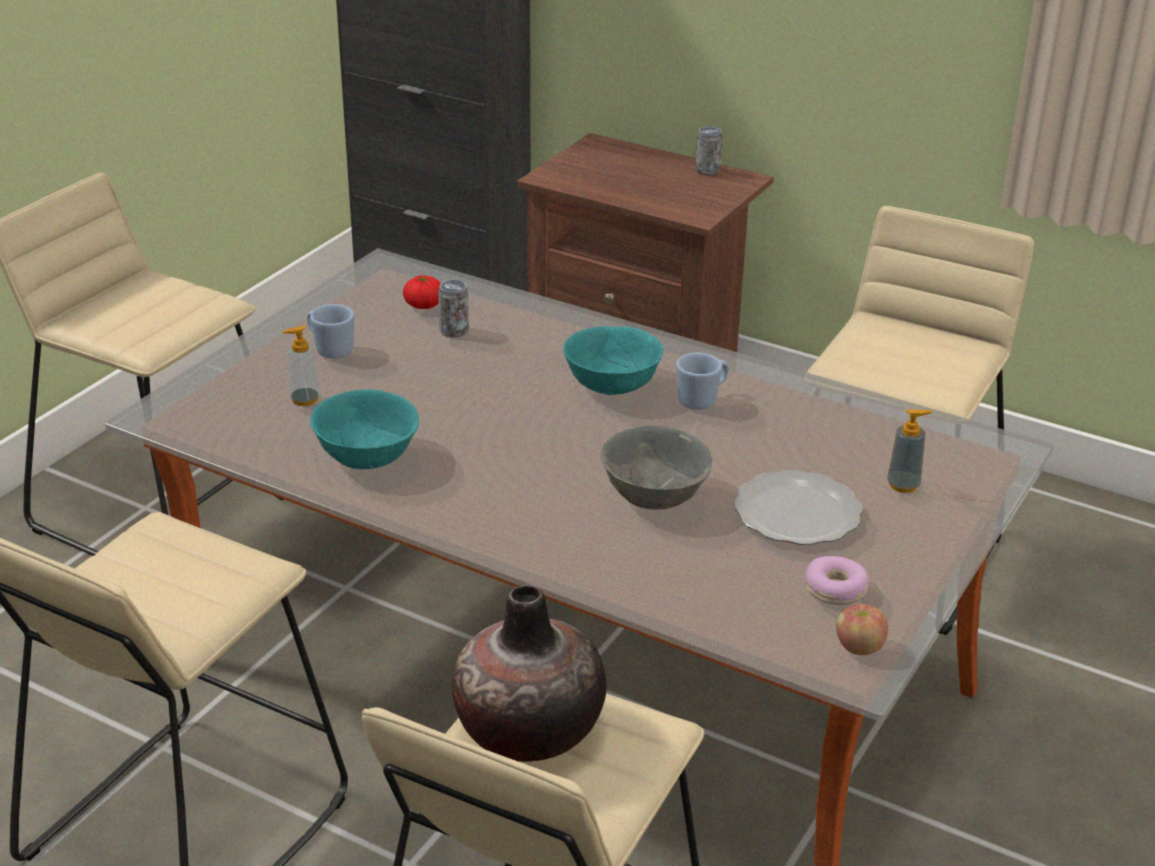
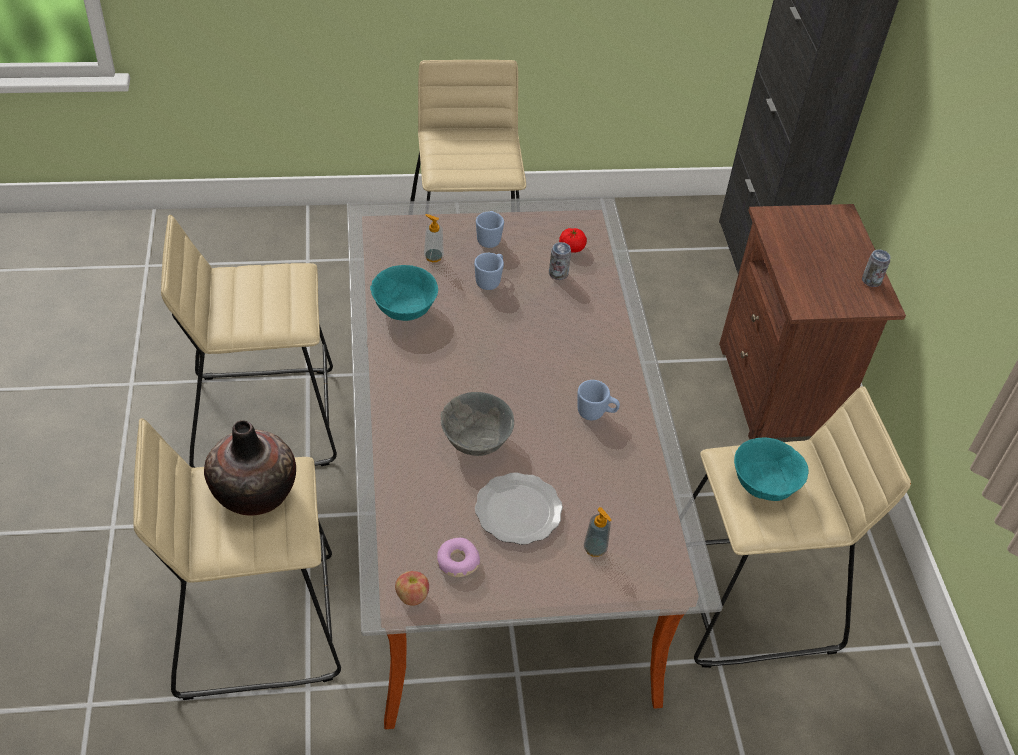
camera: 50 degrees right, 15 degrees up
turquoise bowl [563,326,663,395] -> turquoise bowl moved to [734,437,809,501]
none -> blue mug [474,253,504,290]

